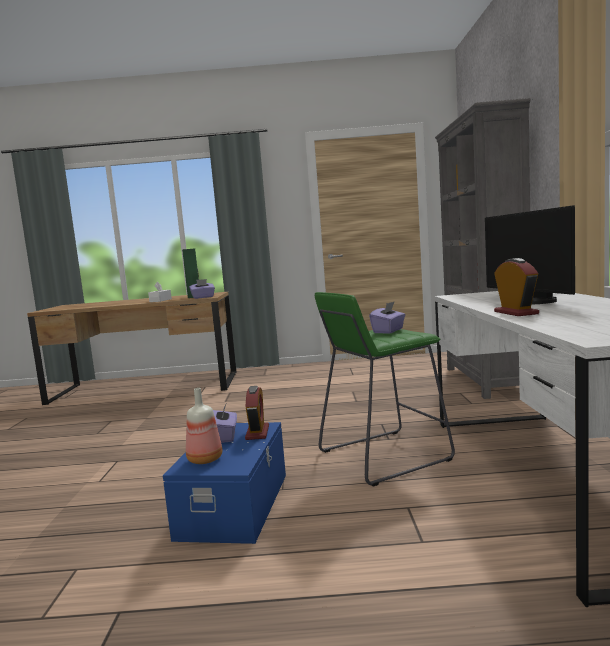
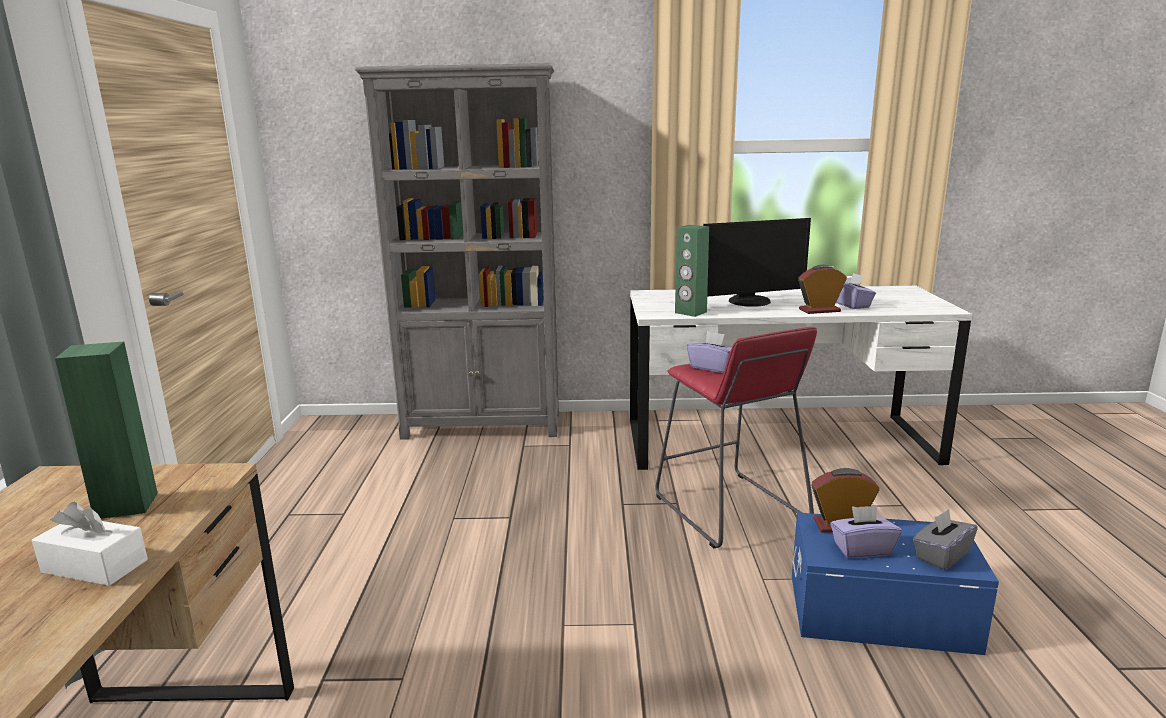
camera: 90 degrees left, 10 degrees up
bottle [186,388,223,464] -> grey tissue box [913,509,978,570]
purple tissue box [189,279,215,299] -> purple tissue box moved to [836,273,876,309]
green stool [315,292,455,487] -> red stool [656,327,817,549]
none -> green speaker [675,225,709,317]

